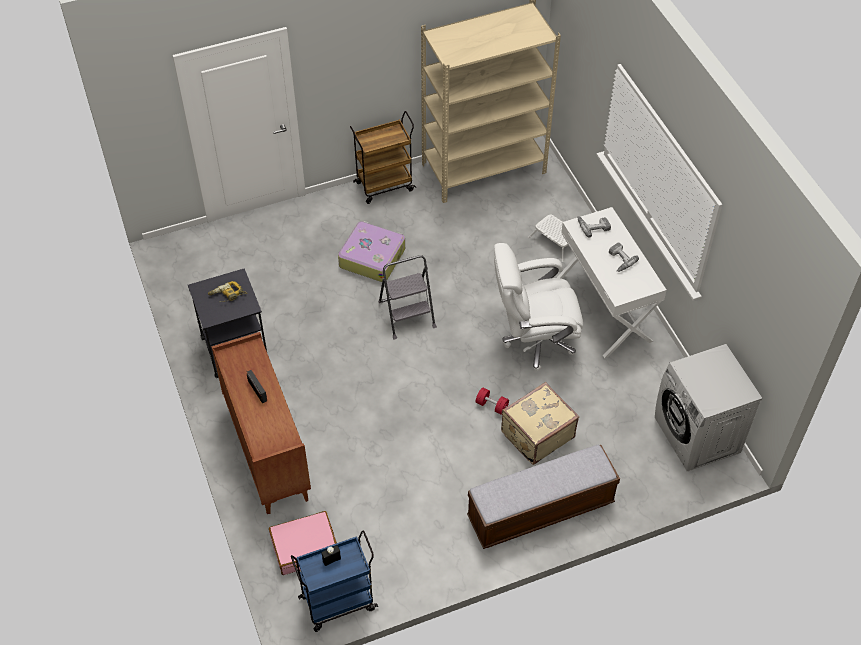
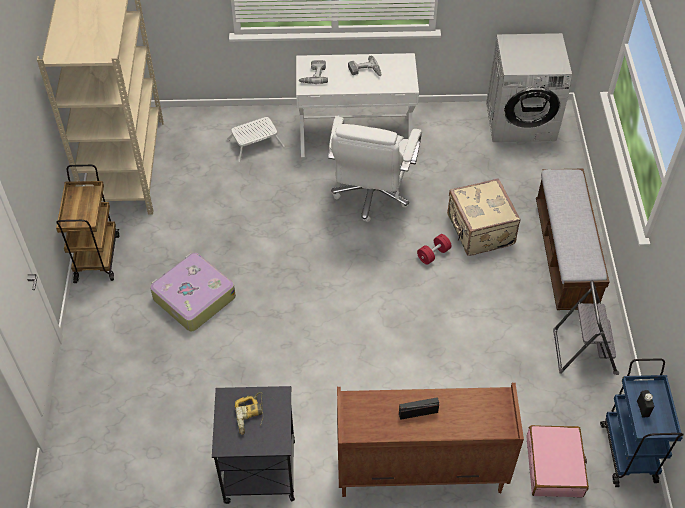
camera: 70 degrees left, 0 degrees up
grey step ladder [379,255,437,339] -> grey step ladder moved to [553,281,619,375]

